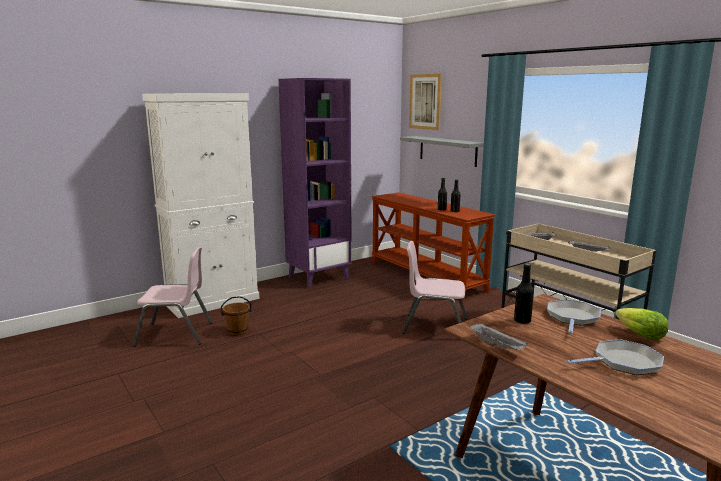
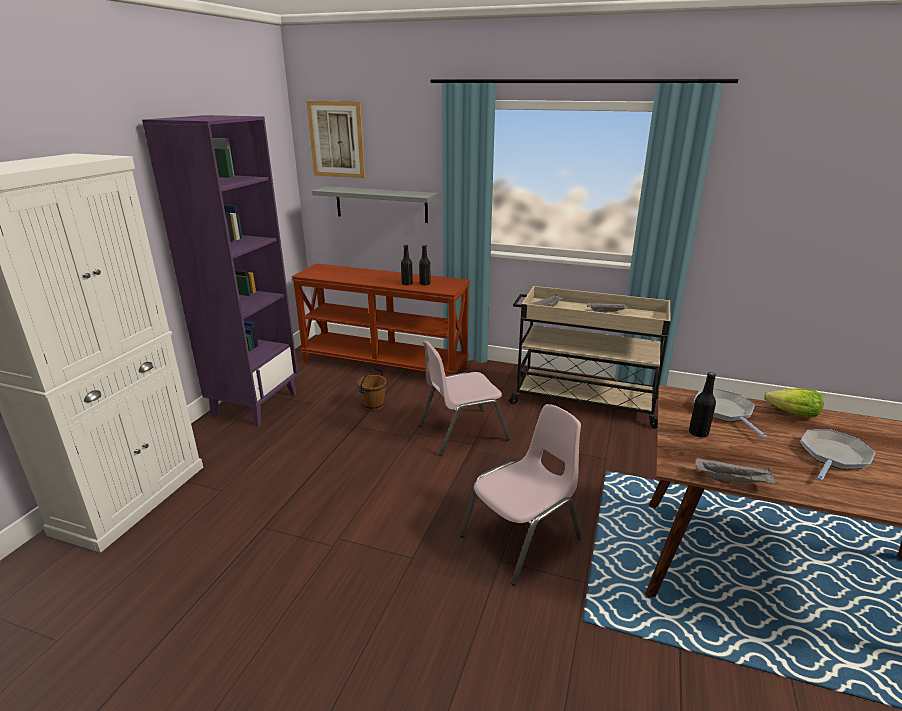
camera: 35 degrees left, 10 degrees up
pink chair [133,247,213,347] -> pink chair moved to [459,404,582,586]
brown bucket [221,296,252,335] -> brown bucket moved to [358,369,387,411]

